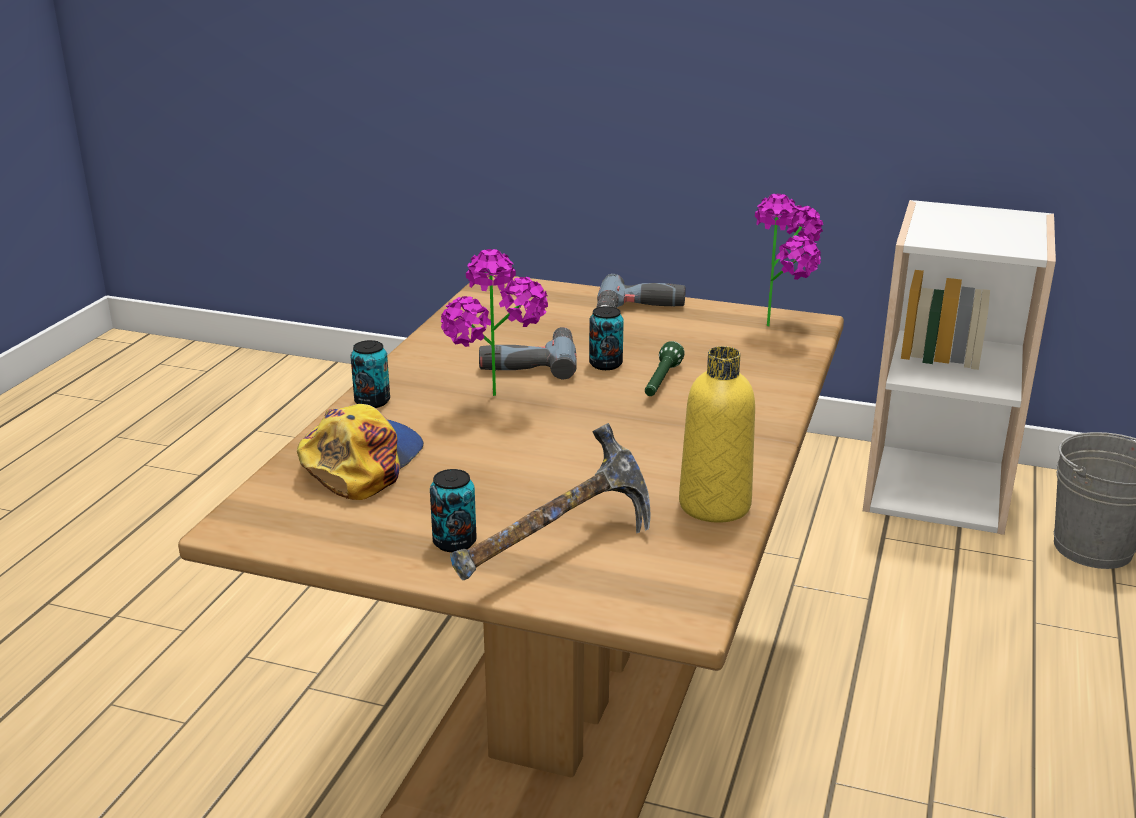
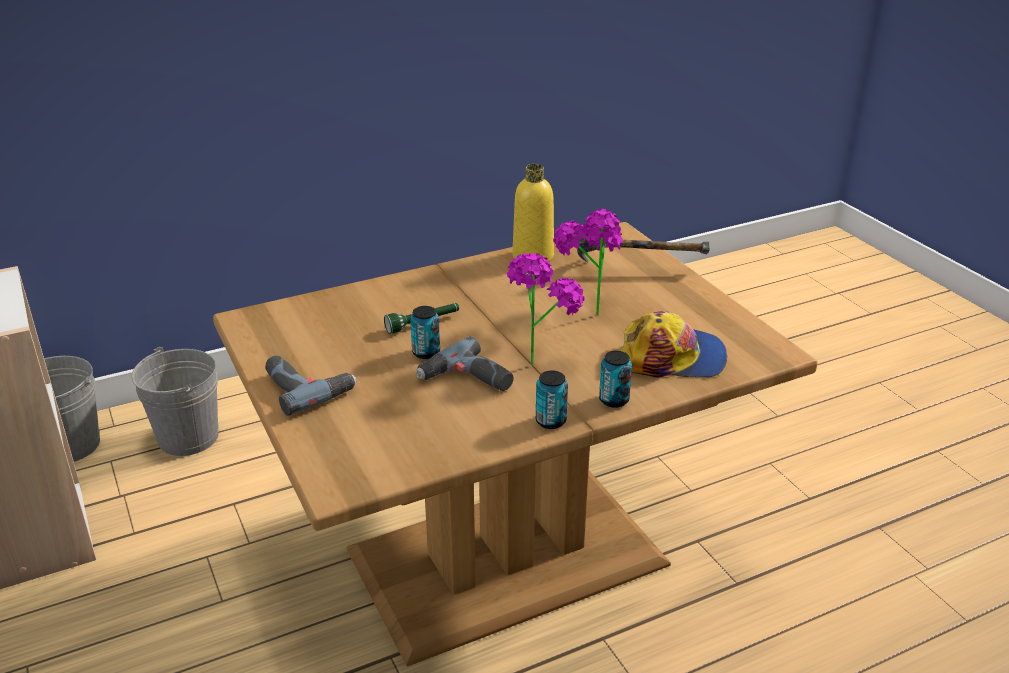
camera: 135 degrees left, 5 degrees up
cap [297,404,424,500] -> cap turned 150 degrees counterclockwise [621,311,727,378]
can [430,469,477,552] -> can moved to [536,370,568,429]
potted plant [755,194,823,326] -> potted plant moved to [553,209,623,315]
none -> grey bucket [132,347,219,456]

